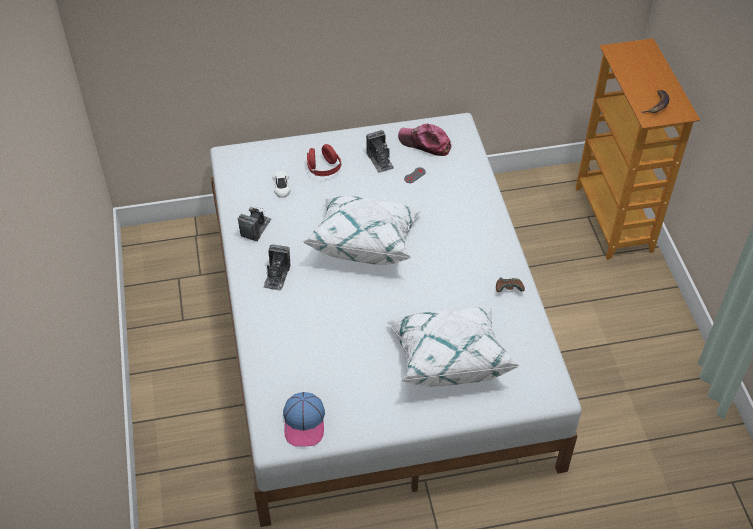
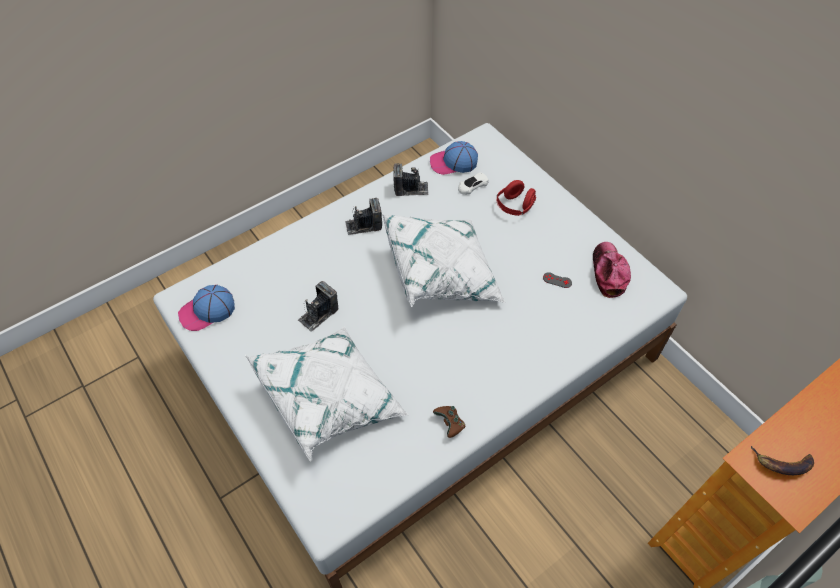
camera: 65 degrees right, 5 degrees up
camera [366,130,394,173] -> camera moved to [298,281,338,332]
none -> cap [430,141,478,175]

